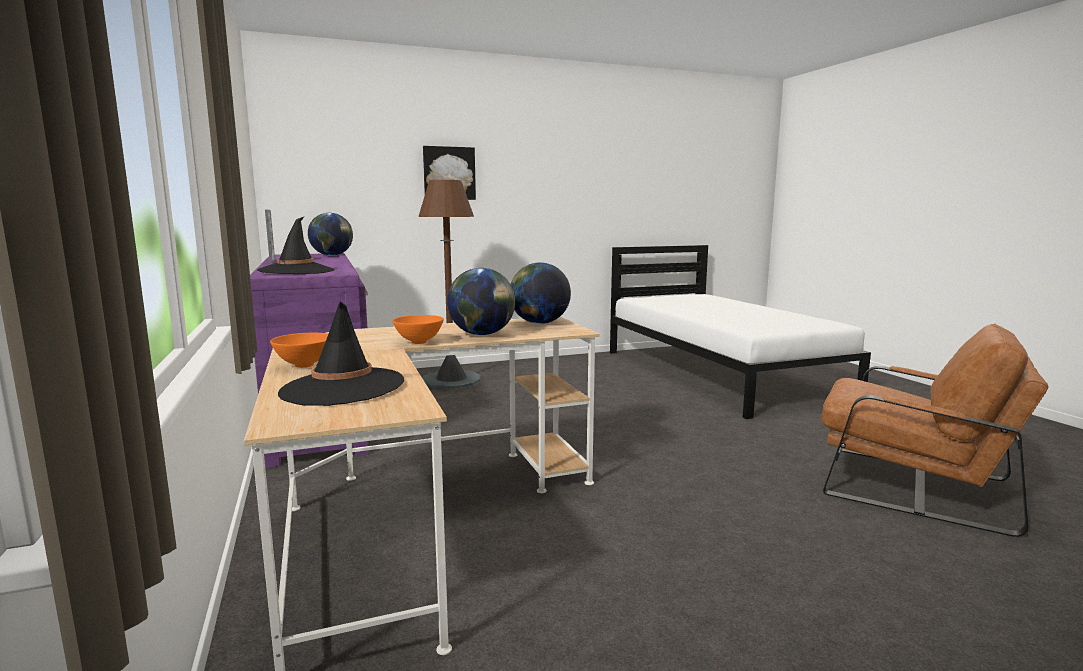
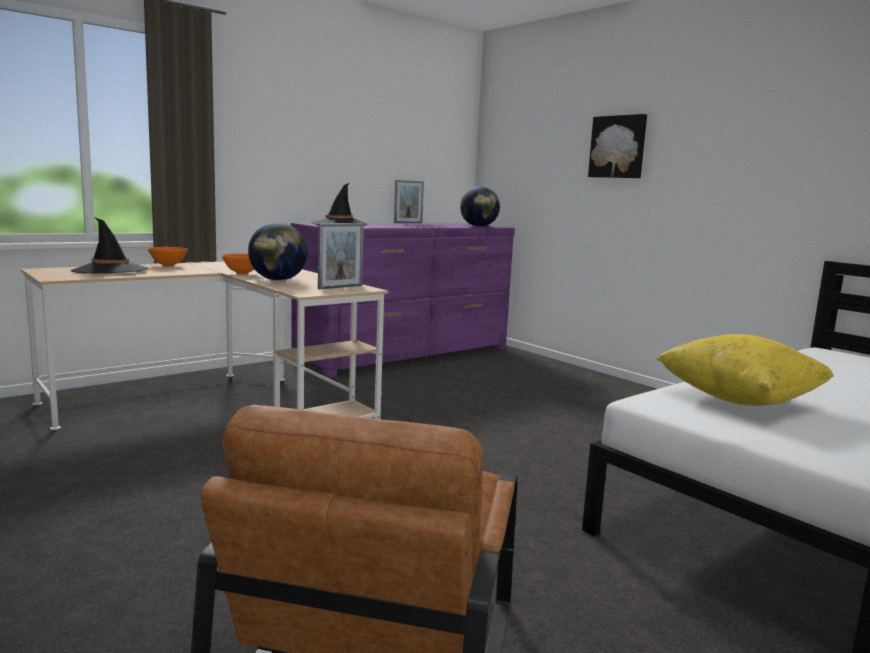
camera: 70 degrees right, 0 degrees up
brown floor lamp [418,180,481,389] -> none
globe [511,262,571,324] -> picture frame [318,223,364,290]
none -> yellow pillow [657,334,834,406]

